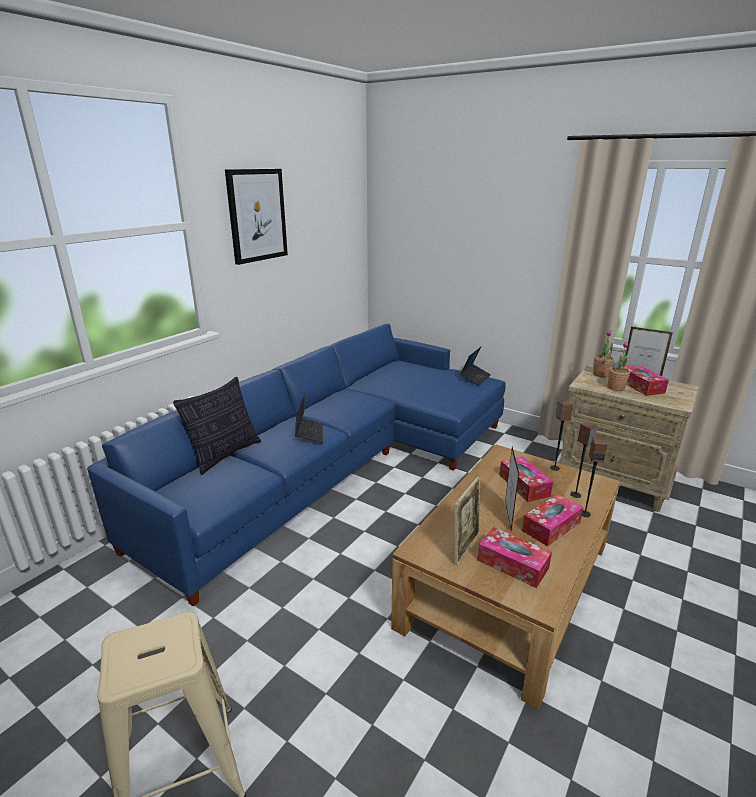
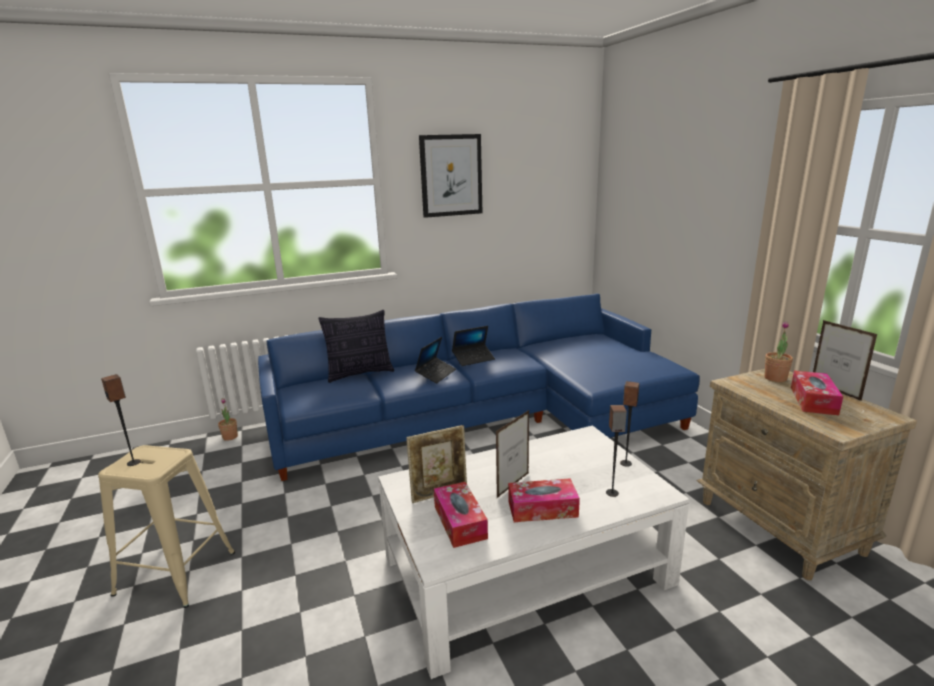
camera: 35 degrees right, 5 degrees down
brown coffee table [391,445,620,710] -> white coffee table [378,425,690,679]
laptop [460,347,491,386] -> laptop moved to [452,326,495,366]
tissue box [499,456,553,502] -> none
speaker [582,438,607,517] -> speaker moved to [101,374,141,466]
potted plant [608,342,630,391] -> potted plant moved to [218,398,238,441]

